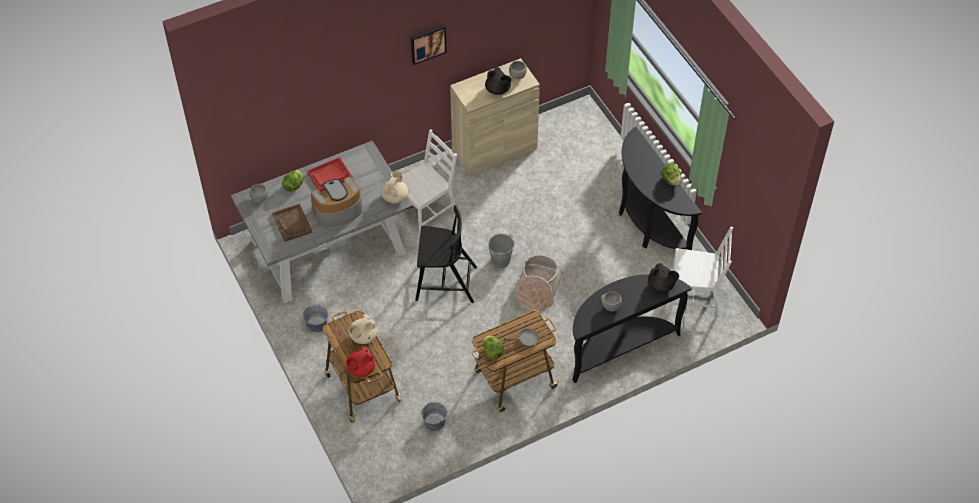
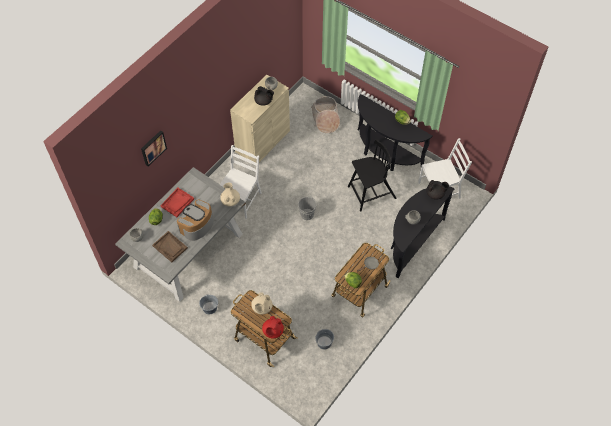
camera: 25 degrees left, 5 degrees up
picture [411,24,447,65] -> picture moved to [141,130,167,166]
black chair [416,205,477,303] -> black chair moved to [348,139,396,211]
basket [515,255,564,312] -> basket moved to [311,96,340,133]

